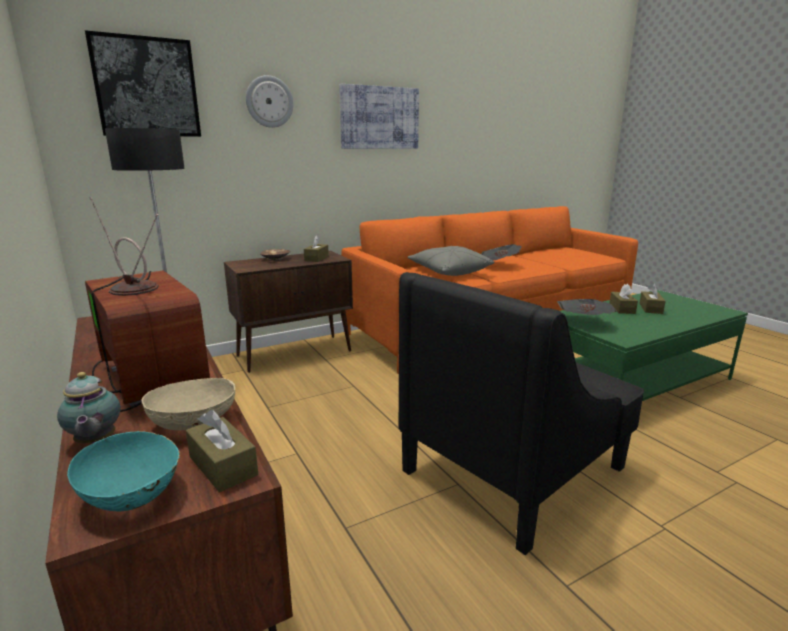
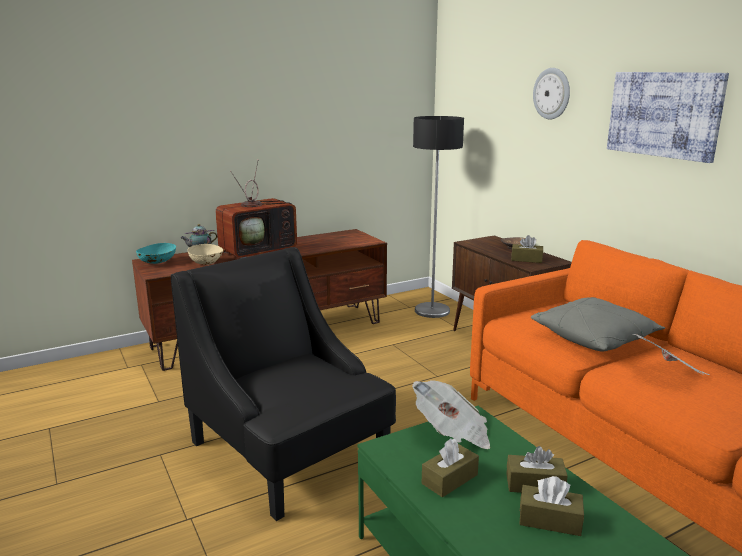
camera: 90 degrees right, 0 degrees up
picture [85,30,201,137] -> none
brown tissue box [186,410,258,492] -> brown tissue box moved to [422,439,479,497]

